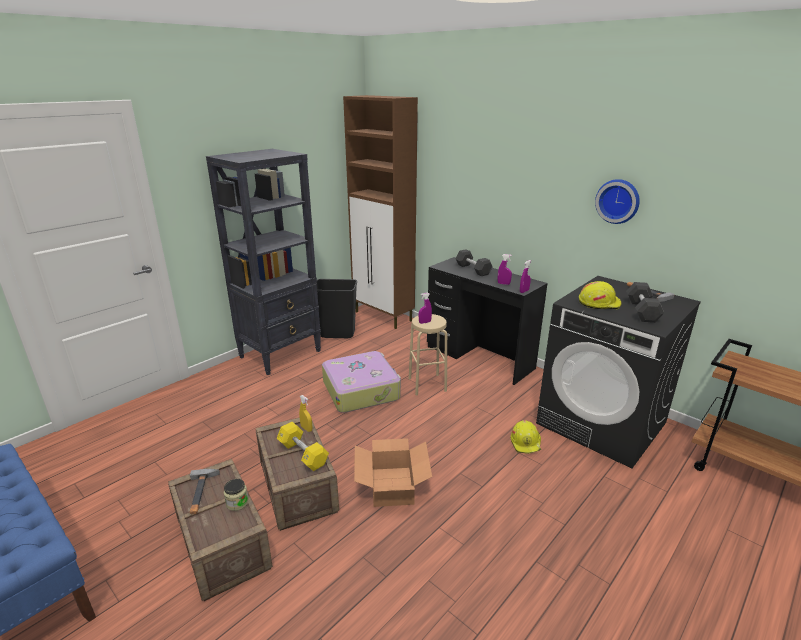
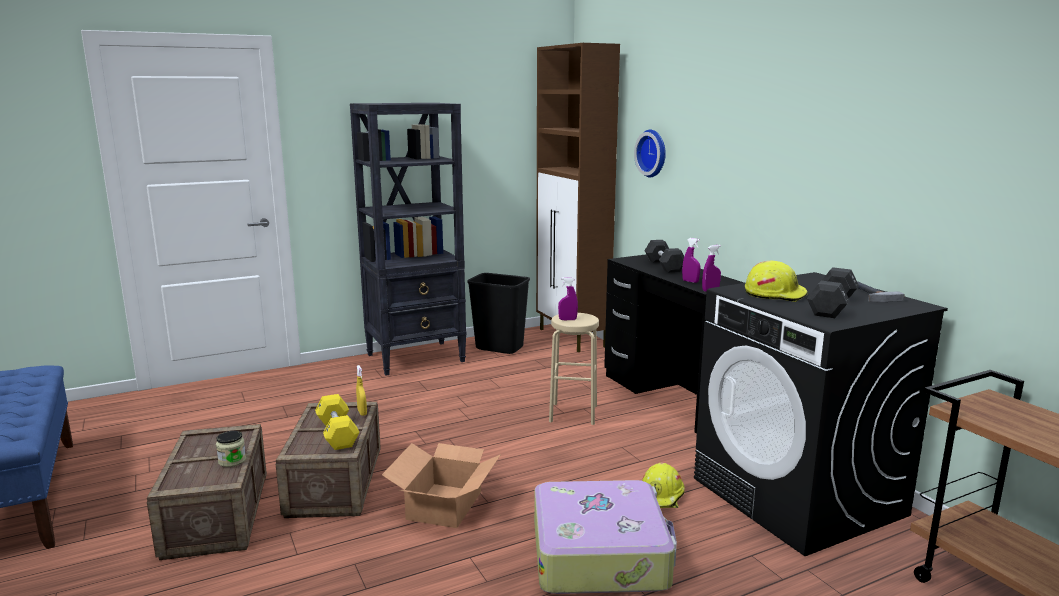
camera: 20 degrees right, 10 degrees down
hammer [190,469,220,514] -> none
suitcase [322,351,401,413] -> suitcase moved to [534,480,677,594]
wall clock [595,179,640,224] -> wall clock moved to [634,130,666,177]

